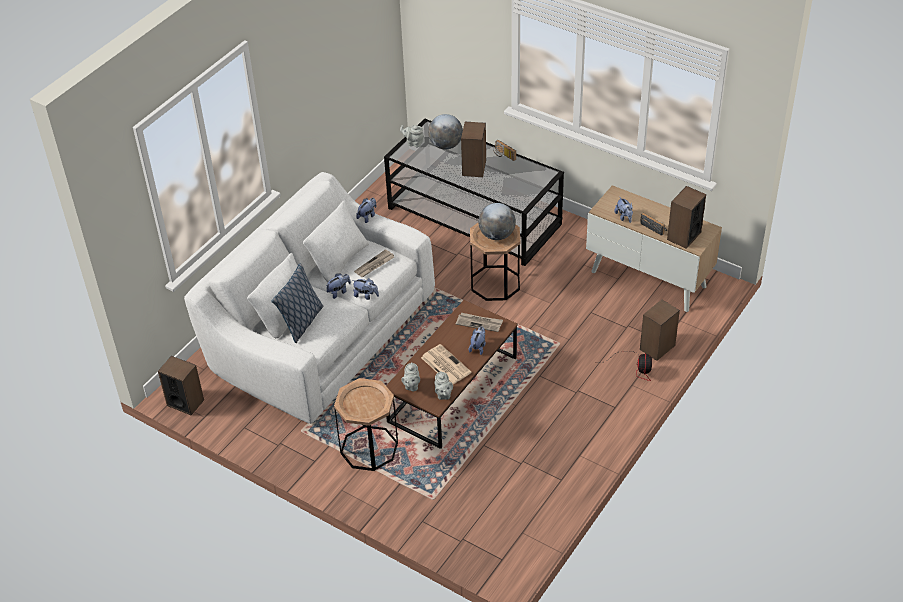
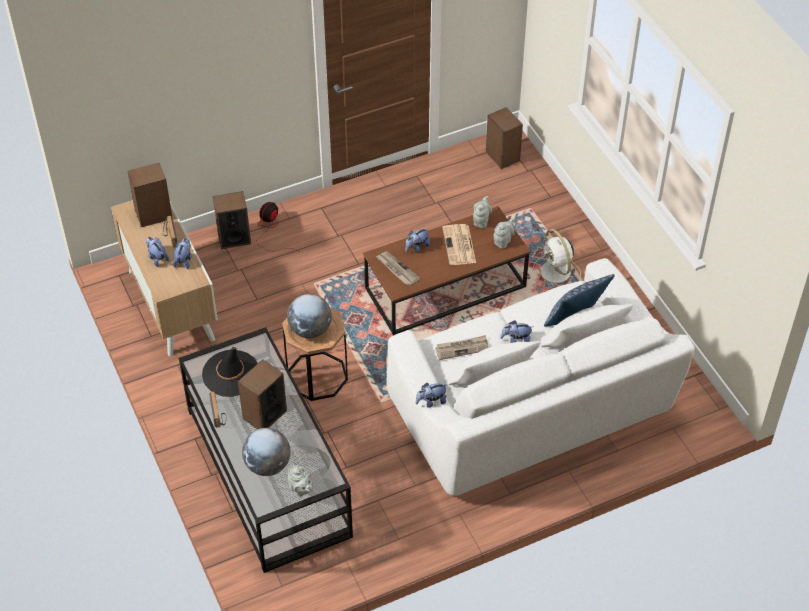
camera: 150 degrees left, 5 degrees up
speaker [158,356,204,415] -> speaker moved to [486,107,523,169]
brown side table [334,378,398,471] -> white fan [533,229,581,283]
plush toy [352,278,379,300] -> plush toy moved to [146,237,169,267]
none -> black hat [202,347,258,397]

